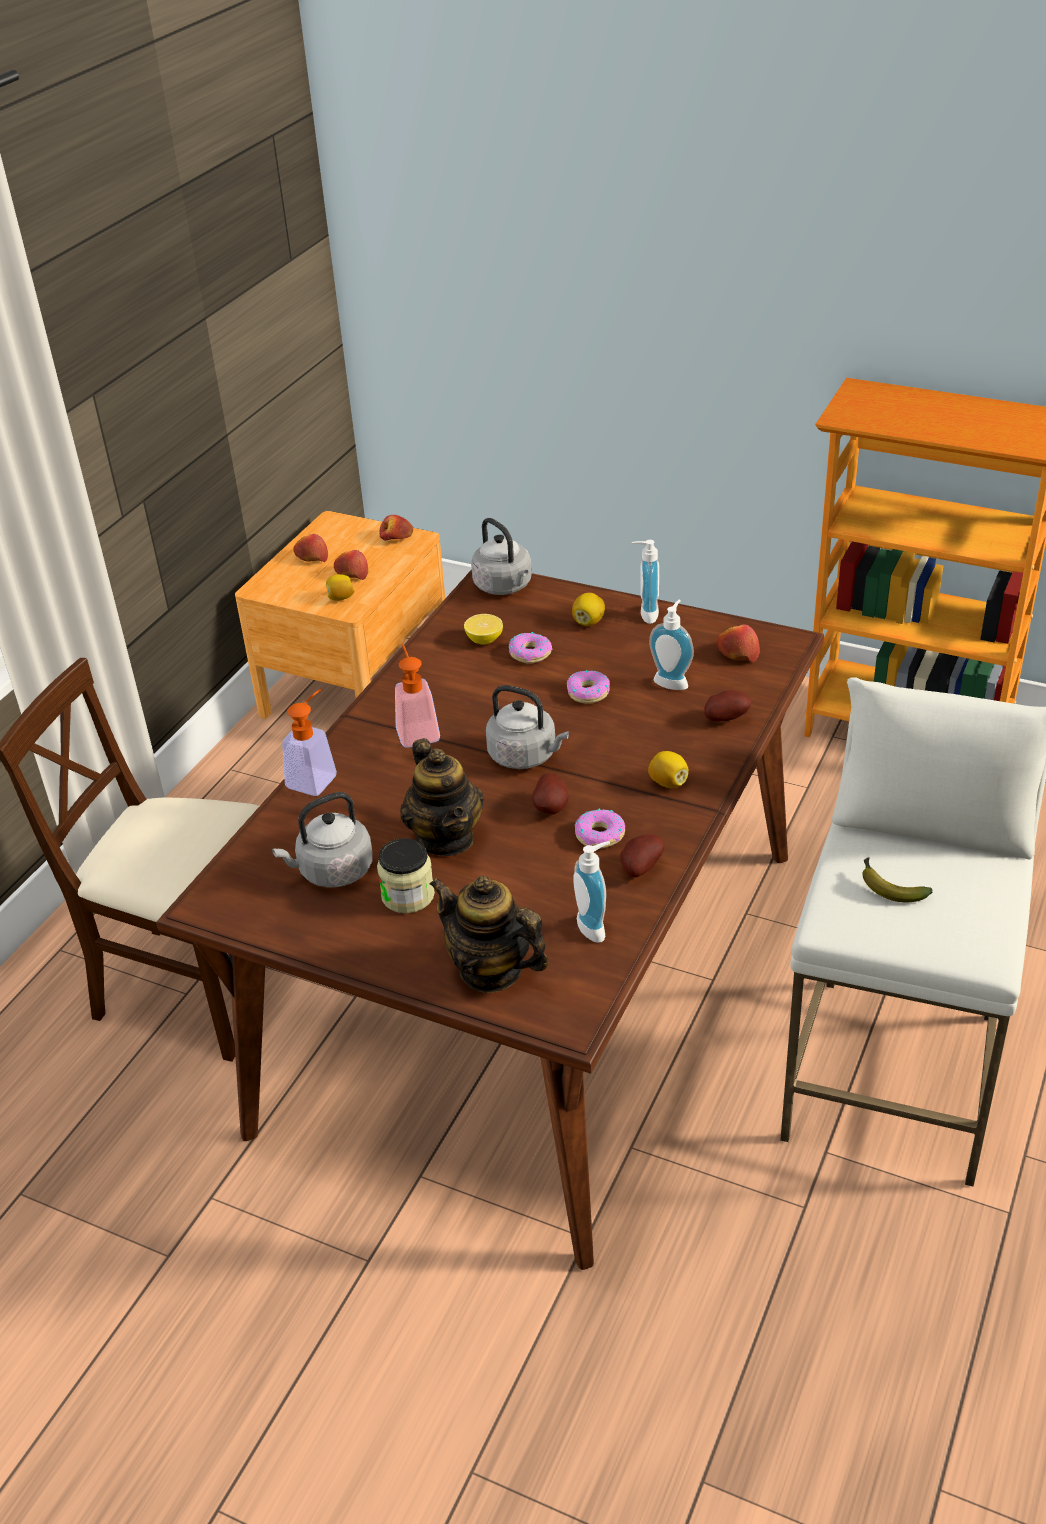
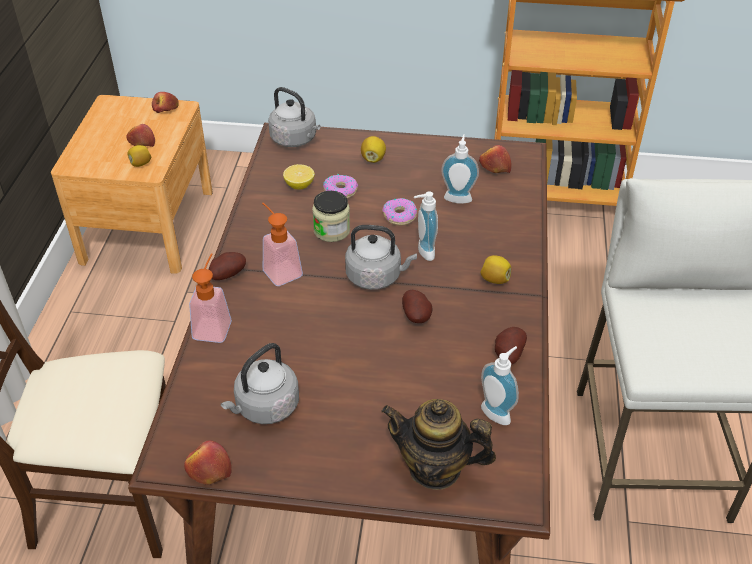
camera: 20 degrees left, 5 degrees up
apple [293,534,328,562] -> apple moved to [184,440,232,485]
jar [377,838,435,913] -> jar moved to [312,191,350,242]
teapot [400,738,484,856] -> none
donut [575,809,625,849] -> none
soap dispenser [632,540,659,624] -> soap dispenser moved to [414,192,438,261]
potato [704,690,752,722] -> potato moved to [209,252,246,280]
banana [862,857,933,902] -> none

